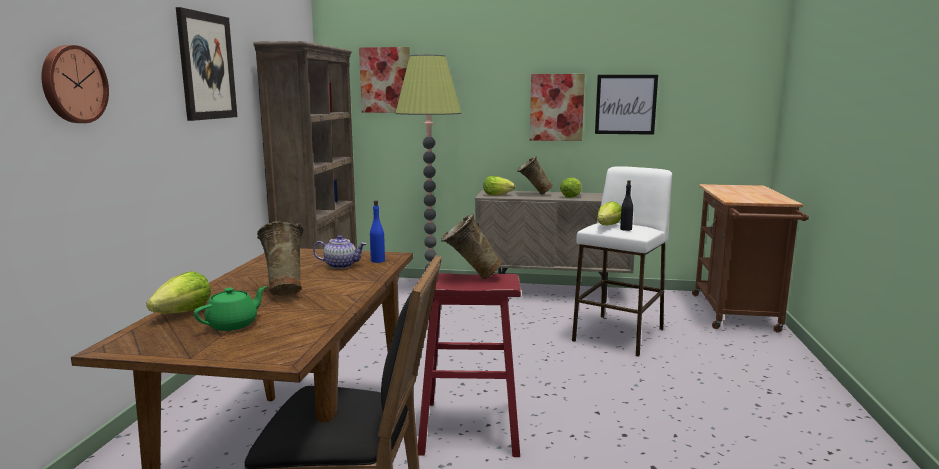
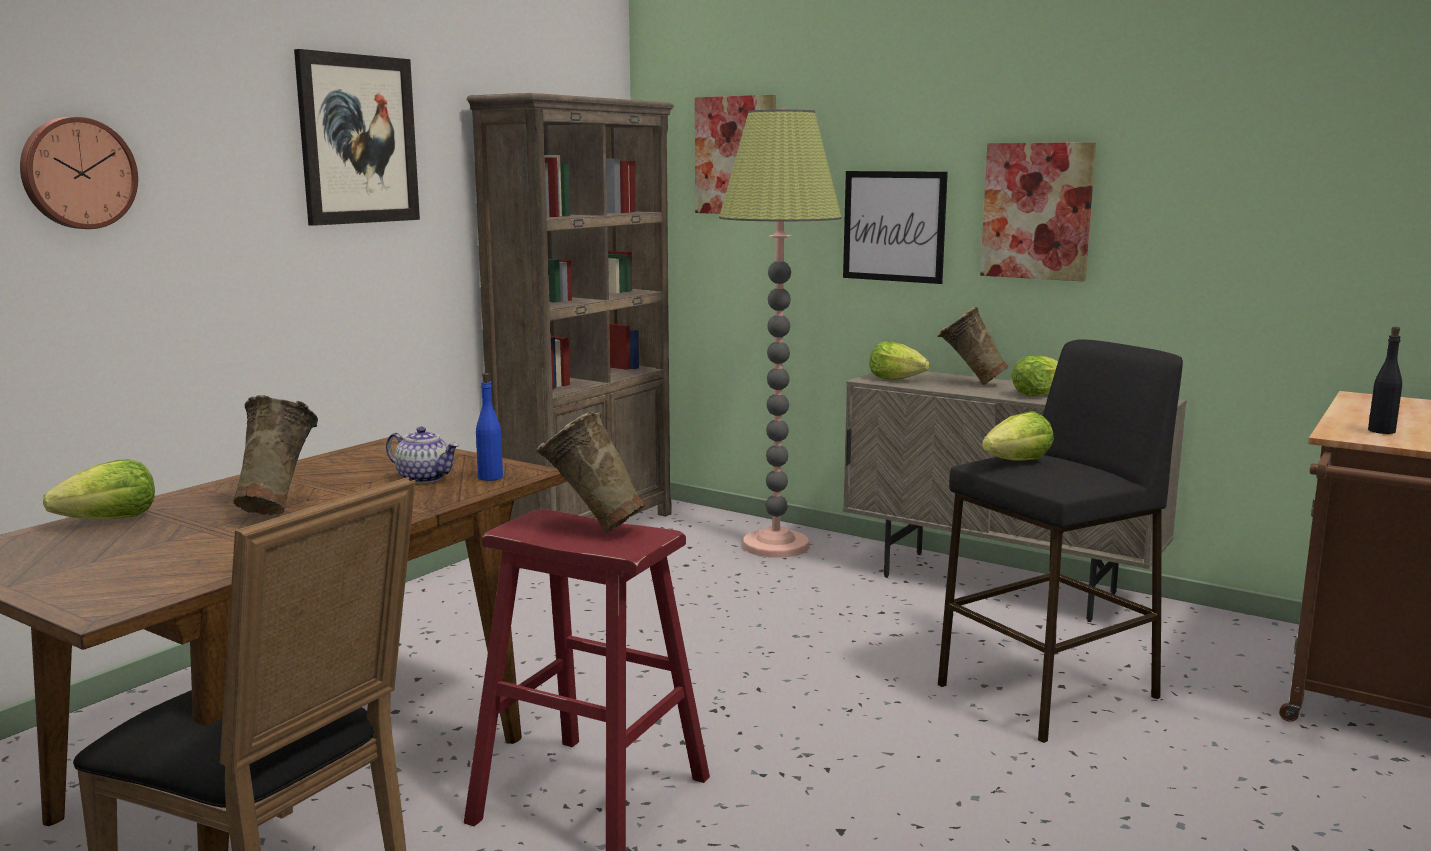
camera: 25 degrees right, 0 degrees up
green teapot [193,286,267,331] -> none
white stool [572,166,672,357] -> black stool [938,339,1183,743]
picture [595,75,658,135] -> picture moved to [843,171,948,284]
black bottle [620,180,633,231] -> black bottle moved to [1368,327,1402,434]

